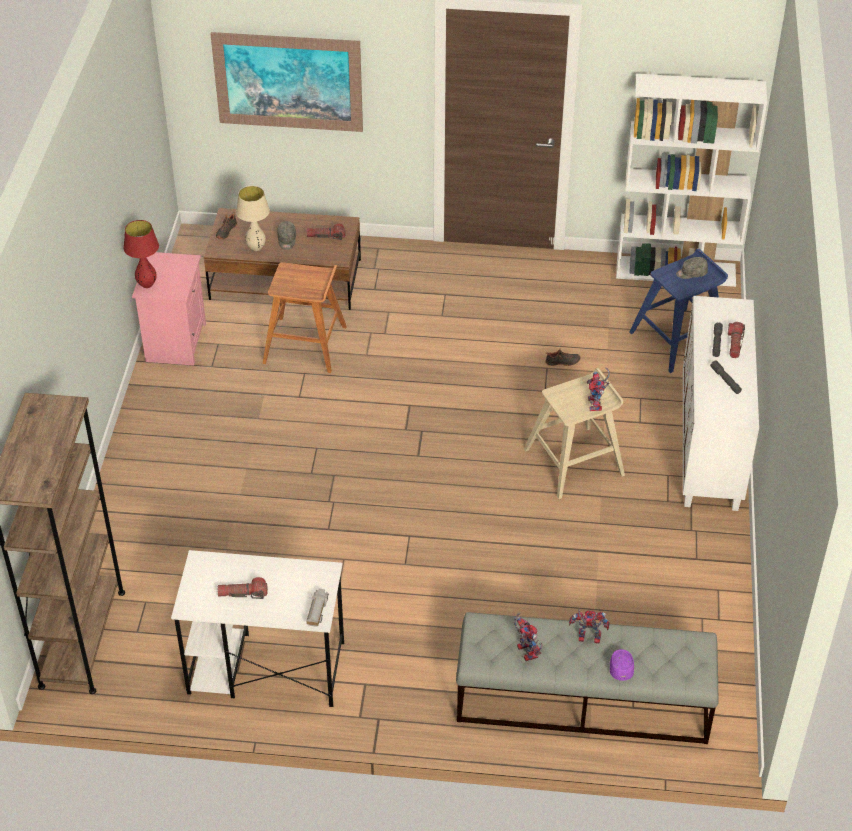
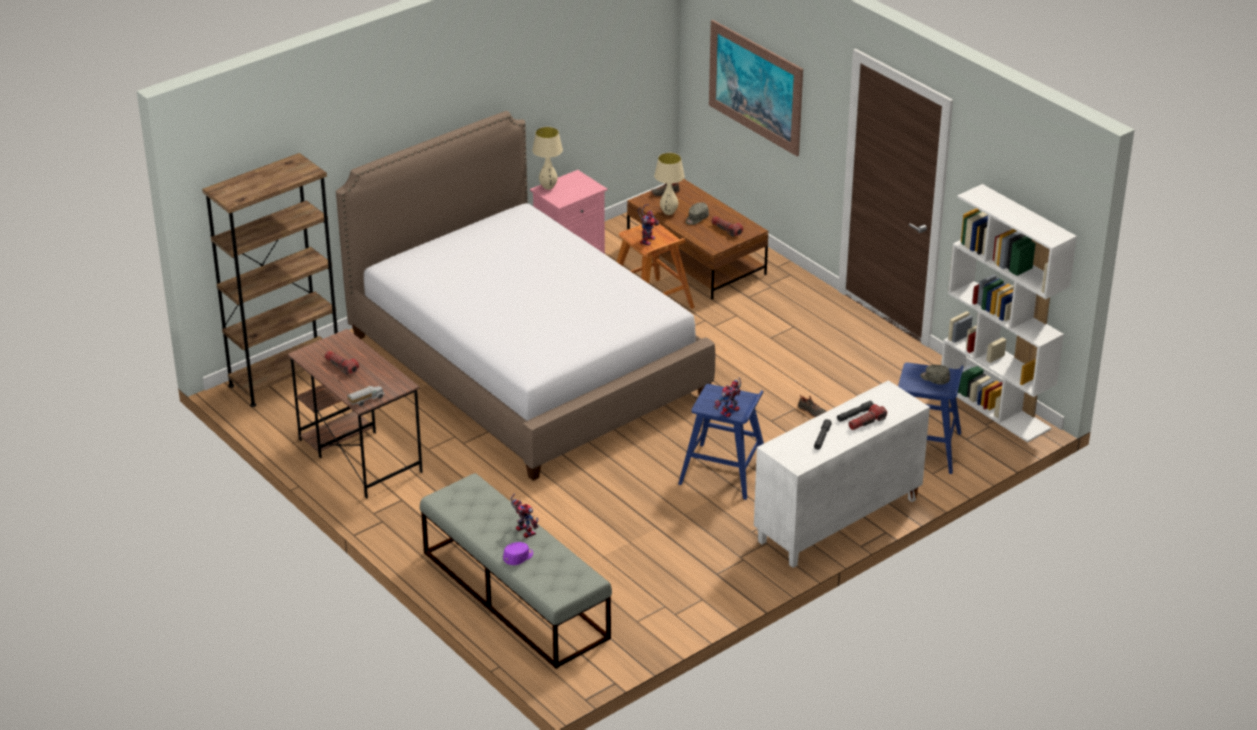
camera: 45 degrees right, 10 degrees down
red table lamp [124,220,159,288] -> beige table lamp [532,127,563,190]
white desk [171,550,344,707] -> brown desk [288,329,423,499]
toy robot [514,613,543,661] -> toy robot moved to [638,204,659,246]
beige stool [524,368,625,499] -> blue stool [678,384,764,500]
none -> bed [336,111,715,481]

